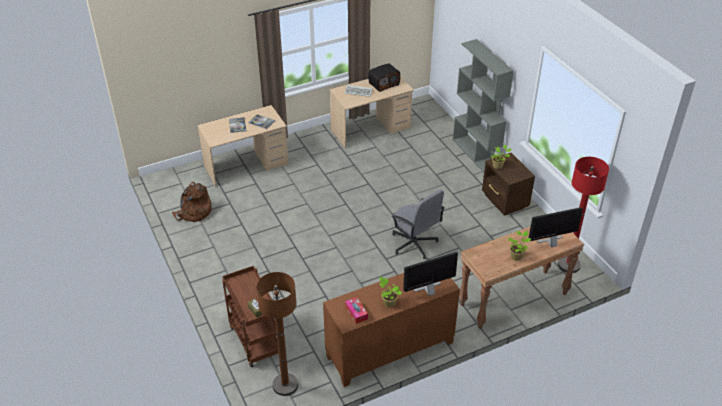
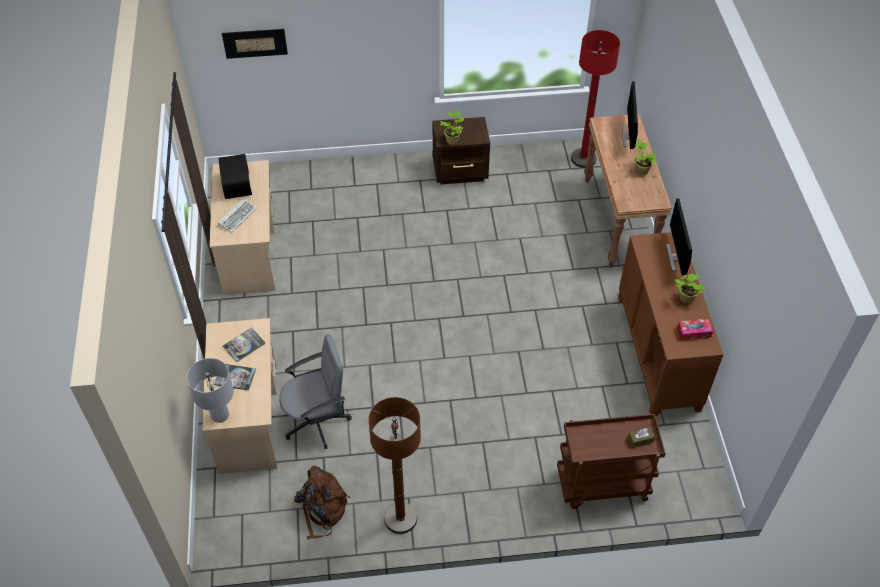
camera: 70 degrees left, 10 degrees up
brown floor lamp [256,272,298,396] -> brown floor lamp moved to [369,397,421,534]
grey office chair [392,189,445,259] -> grey office chair moved to [279,334,352,449]
grey bookcase [453,39,513,172] -> none
none -> grey table lamp [187,358,234,423]
none -> picture [222,29,288,59]

